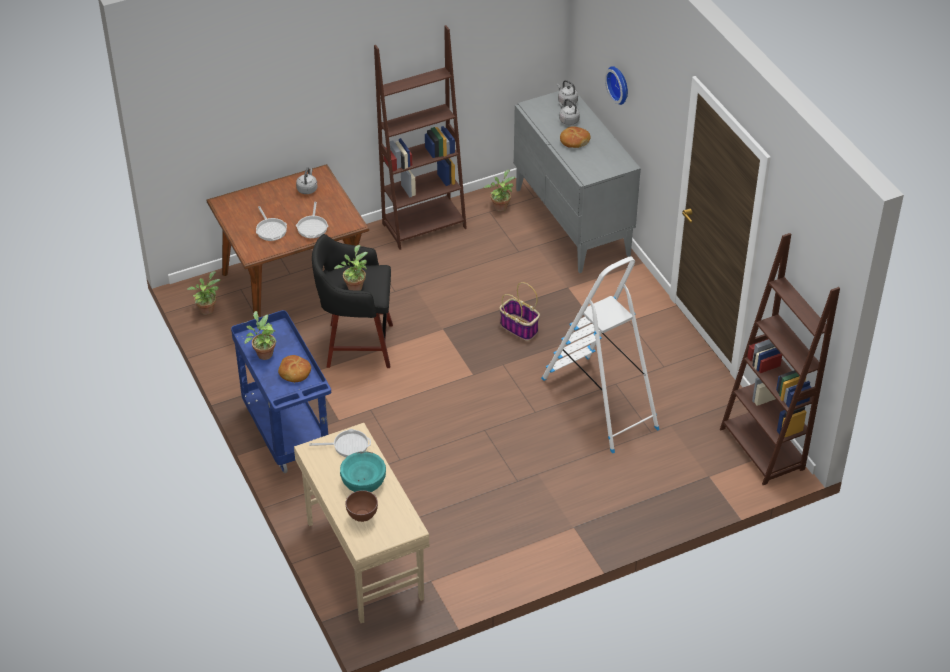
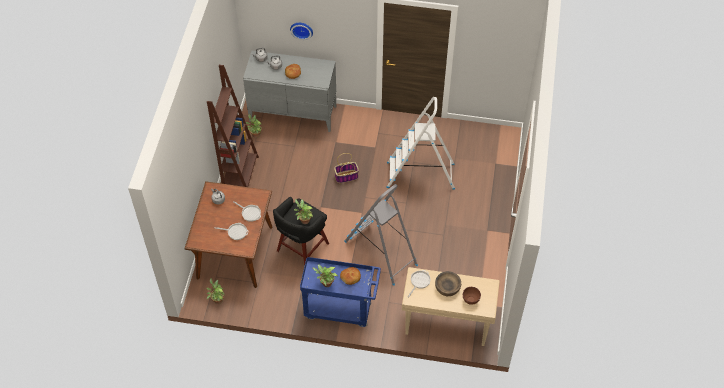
camera: 55 degrees left, 10 degrees up
turquoise bowl [340,451,386,492] -> brown bowl [435,271,461,296]
brown bookcase [720,233,840,485] -> none
none -> grey step ladder [345,184,418,286]

